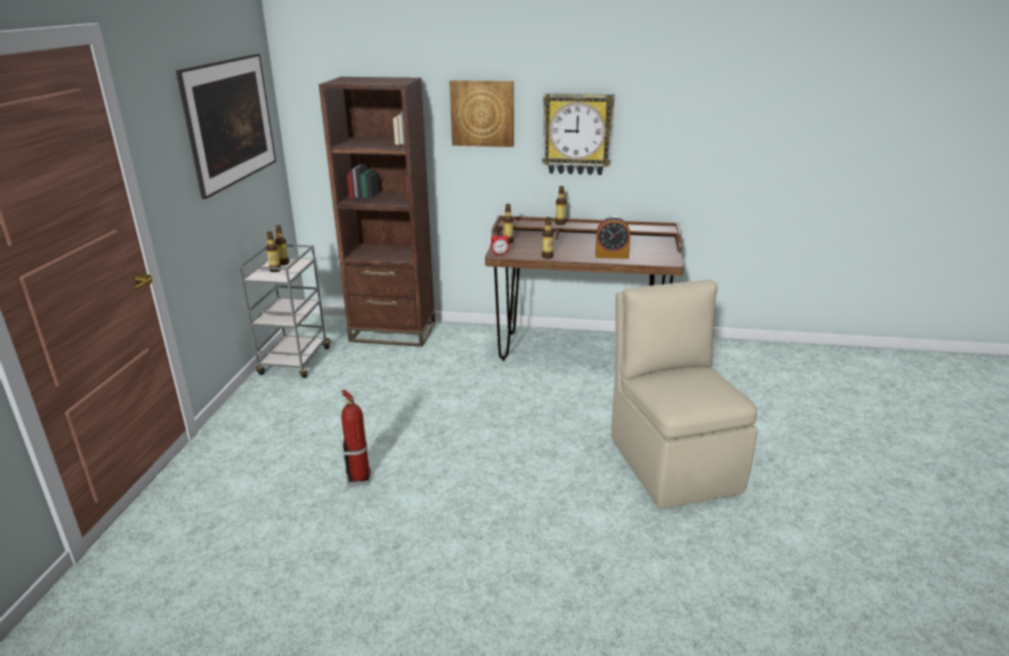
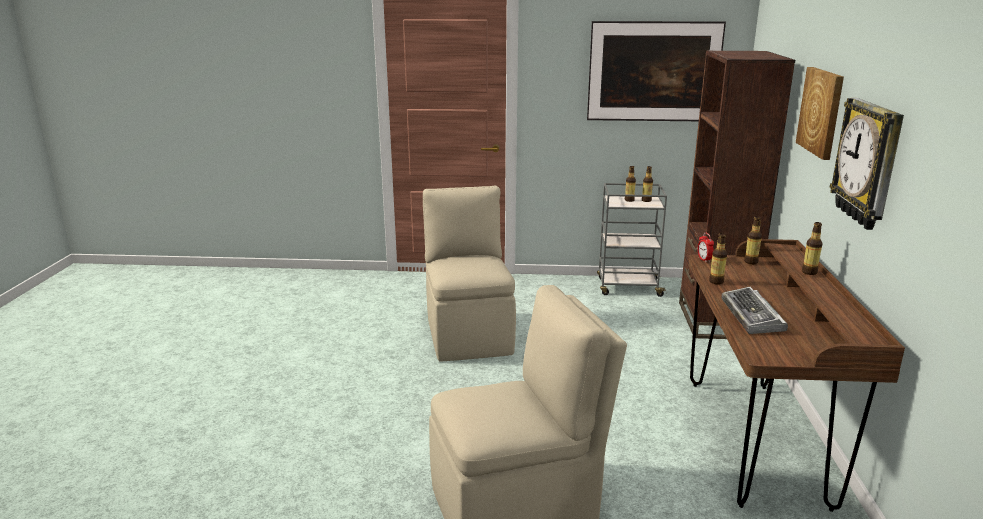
camera: 85 degrees right, 5 degrees down
fire extinguisher [341,390,371,486] -> beige chair [423,186,516,362]
alarm clock [595,216,630,259] -> keyboard [722,287,788,334]

